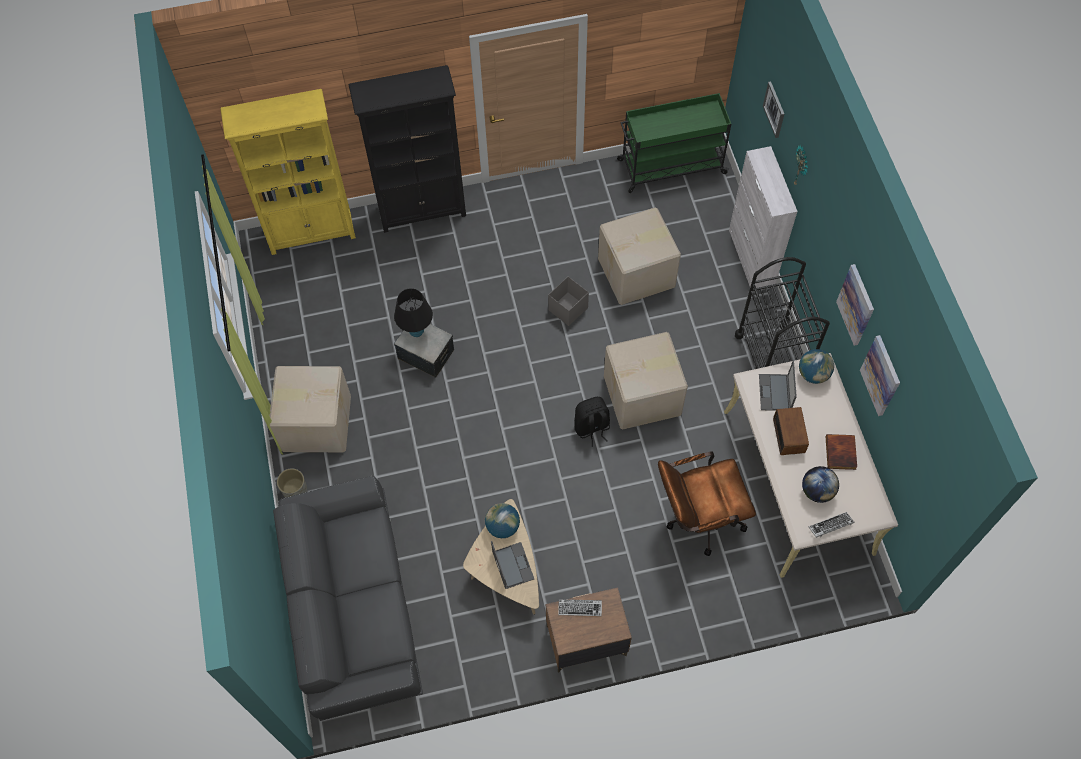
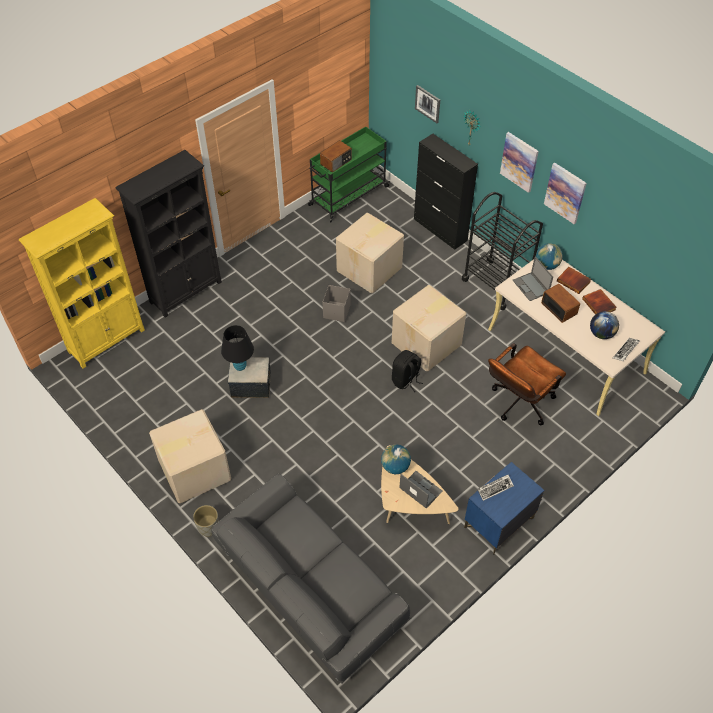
camera: 30 degrees left, 10 degrees down
brown nightstand [546,587,632,672] -> blue nightstand [464,462,544,555]
white cabinet [729,146,798,291] -> black cabinet [414,134,478,250]
picture [860,335,900,416] -> picture moved to [500,132,539,193]
none -> radio [320,140,352,172]
none -> book [557,267,591,294]

